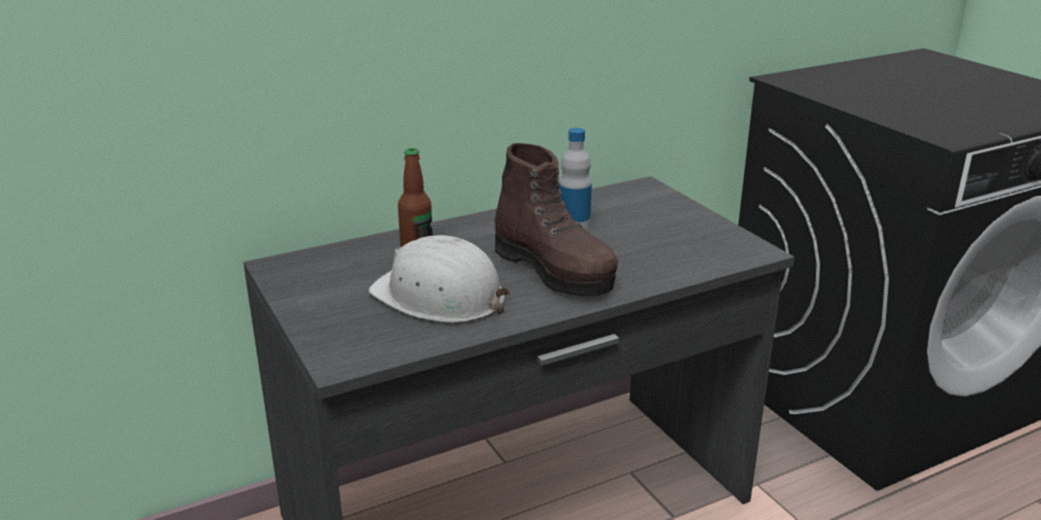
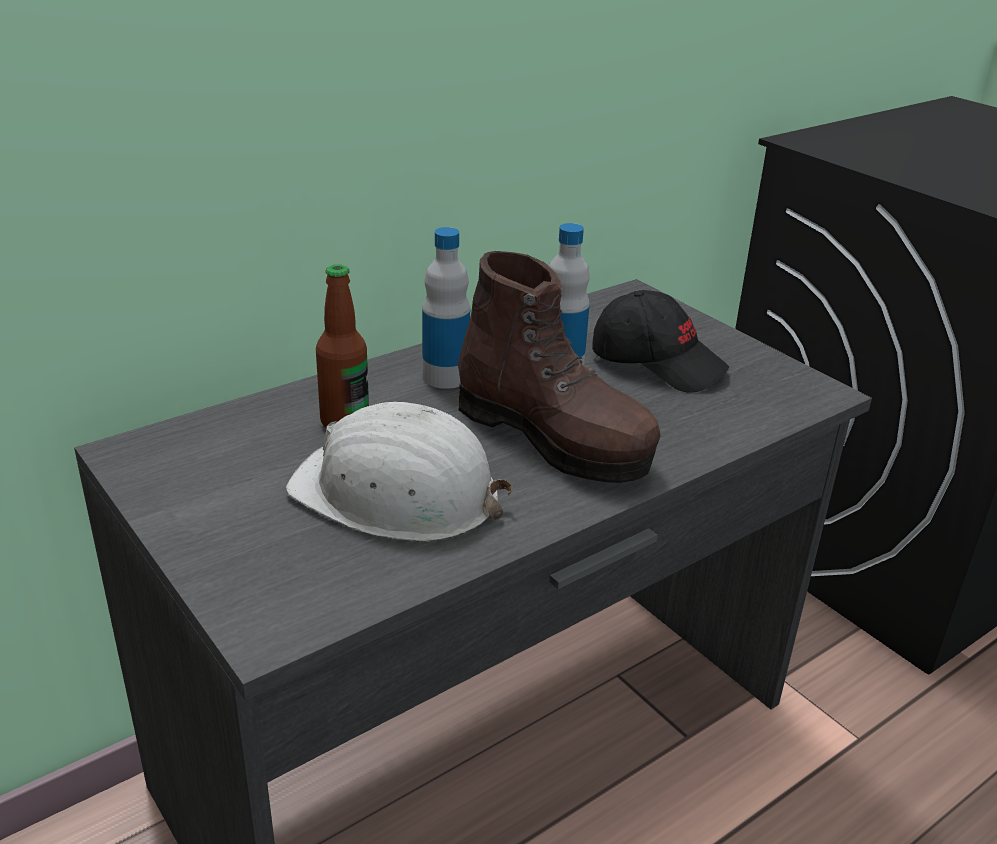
camera: 10 degrees left, 5 degrees up
none -> bottle [422,227,470,389]
none -> black cap [592,290,729,393]

